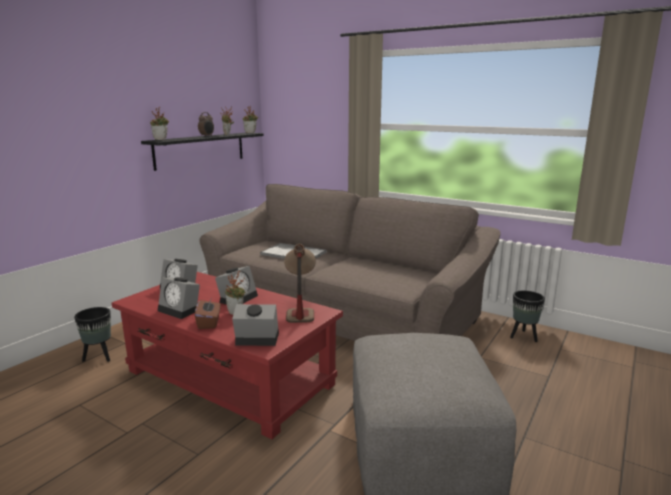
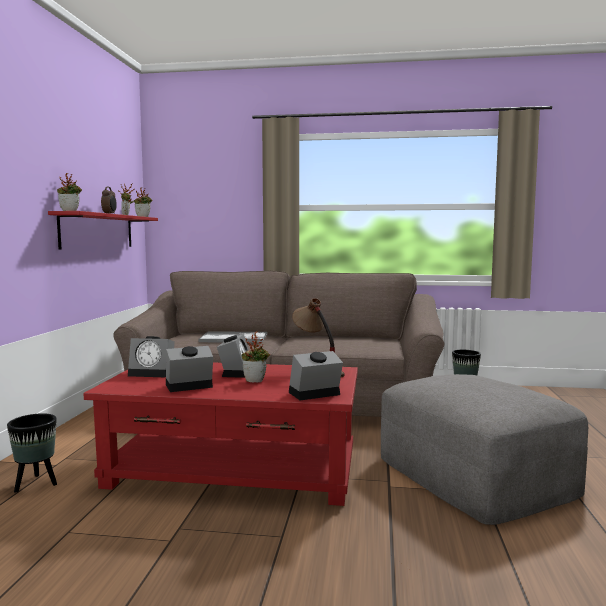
camera: 25 degrees left, 10 degrees down
black shelf [141,133,264,171] -> red shelf [48,211,158,249]
alarm clock [158,277,200,319] -> alarm clock turned 150 degrees clockwise [166,346,213,392]
brown tissue box [195,297,221,329] -> none

